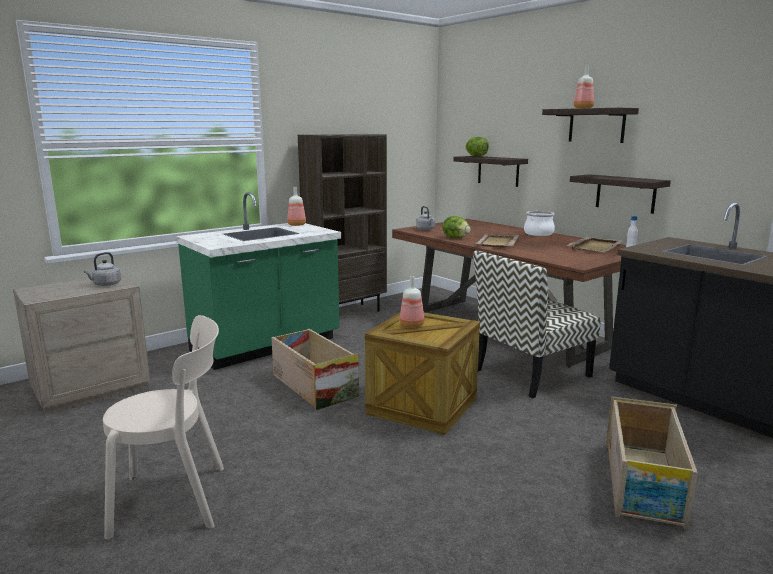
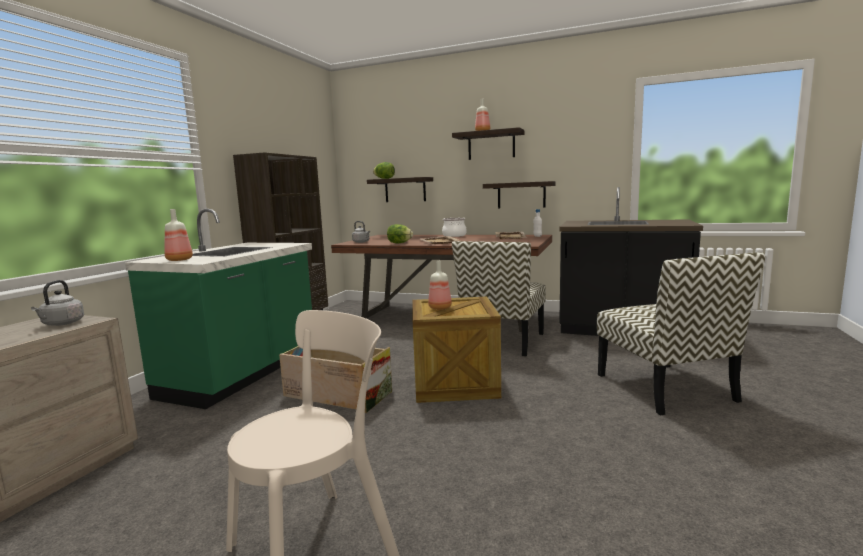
camera: 30 degrees left, 5 degrees down
bottle [287,187,306,226] -> bottle moved to [164,209,193,261]
crate [606,397,698,530] -> chair [597,252,765,416]

